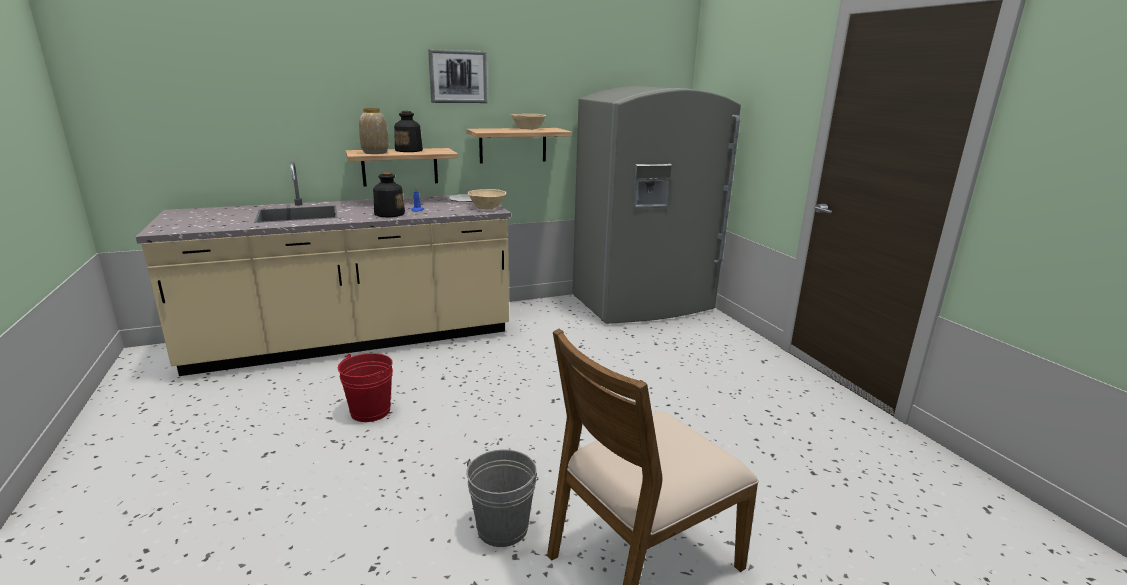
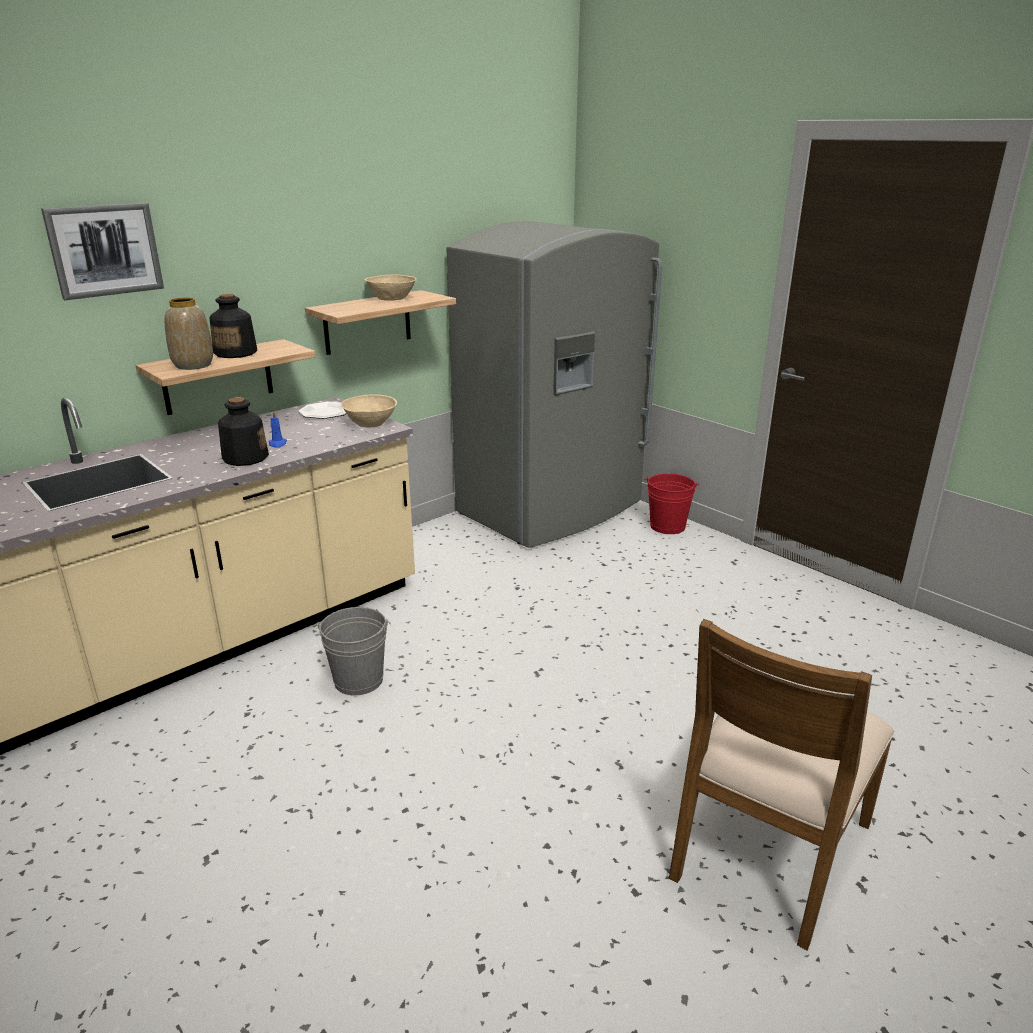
camera: 20 degrees left, 5 degrees up
red bucket [338,353,393,422] -> red bucket moved to [644,473,699,534]
picture [428,49,487,103] -> picture moved to [41,203,164,300]
grey bucket [463,449,539,547] -> grey bucket moved to [314,607,391,696]

